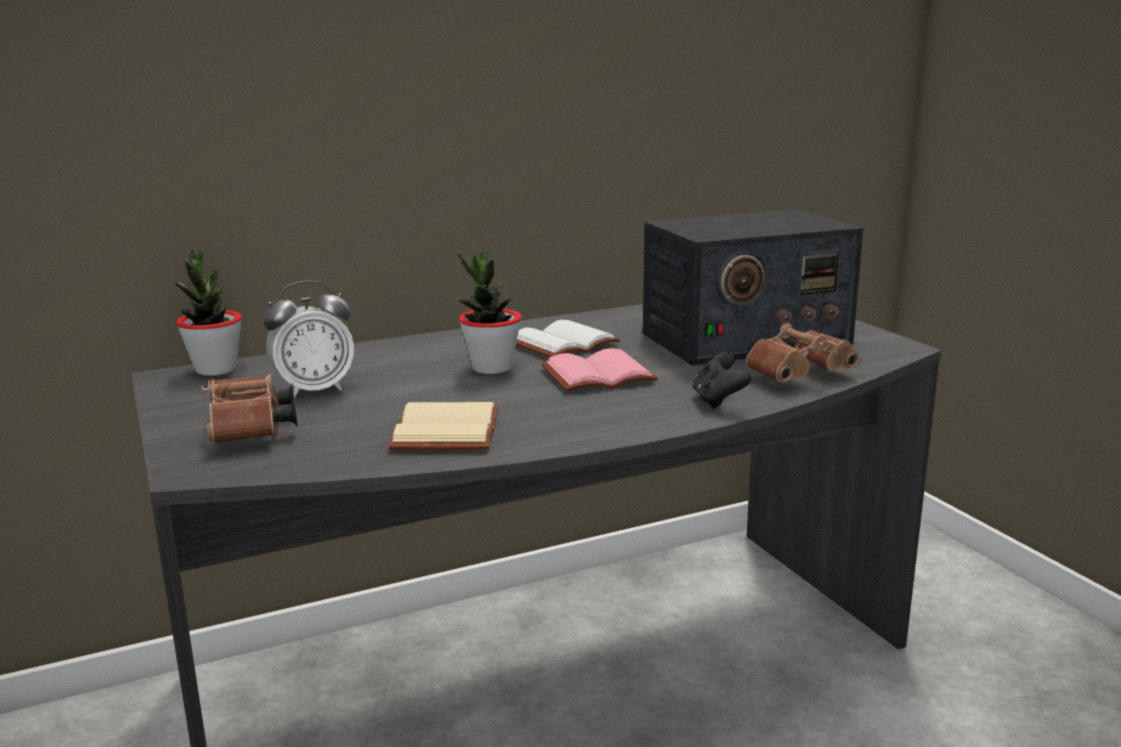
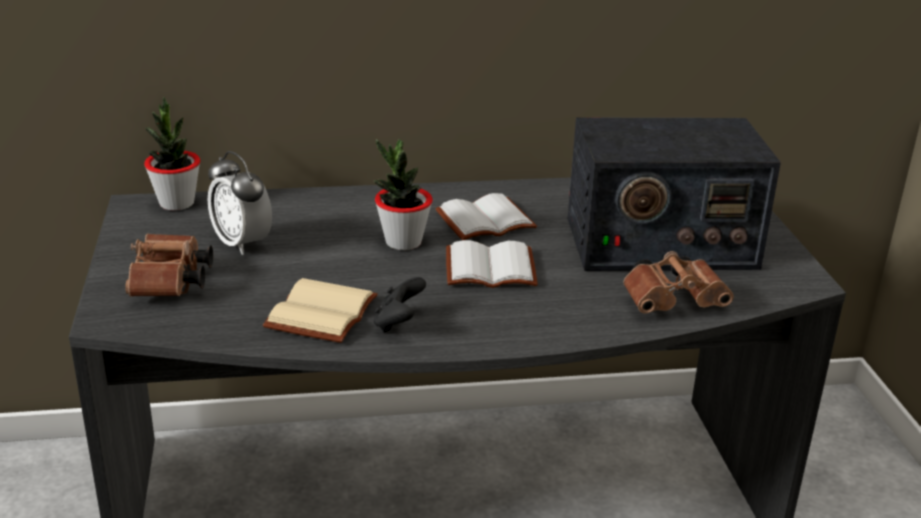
camera: 15 degrees right, 10 degrees up
alarm clock [263,281,354,398] -> alarm clock turned 60 degrees clockwise [208,151,272,255]
pink book [541,348,658,391] -> white book [446,240,538,288]
black game controller [692,352,751,409] -> black game controller moved to [374,277,426,333]

